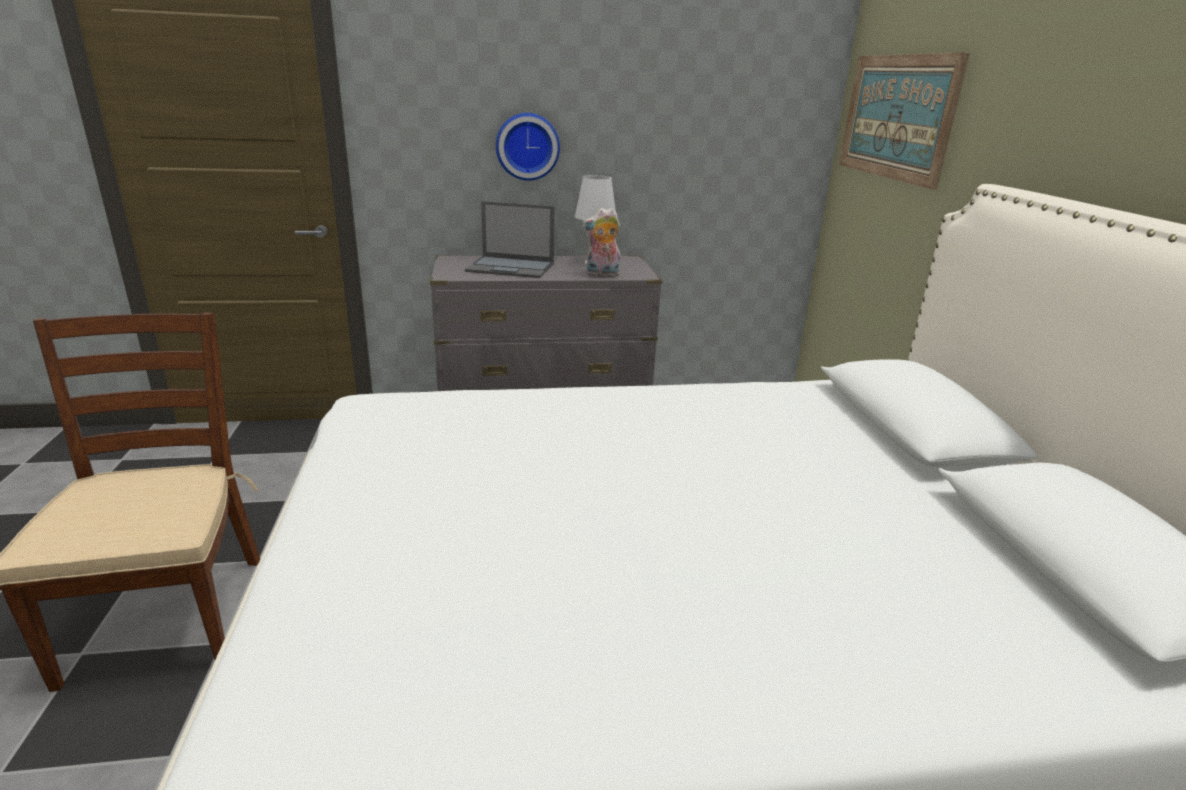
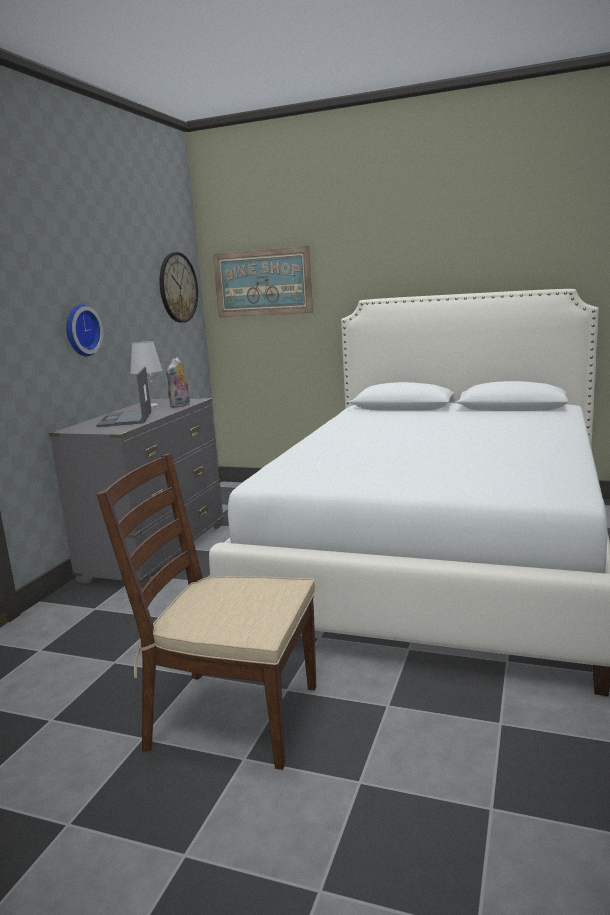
camera: 60 degrees left, 10 degrees down
laptop [465,201,555,278] -> laptop turned 135 degrees clockwise [96,367,151,427]
none -> wall clock [159,252,198,323]

